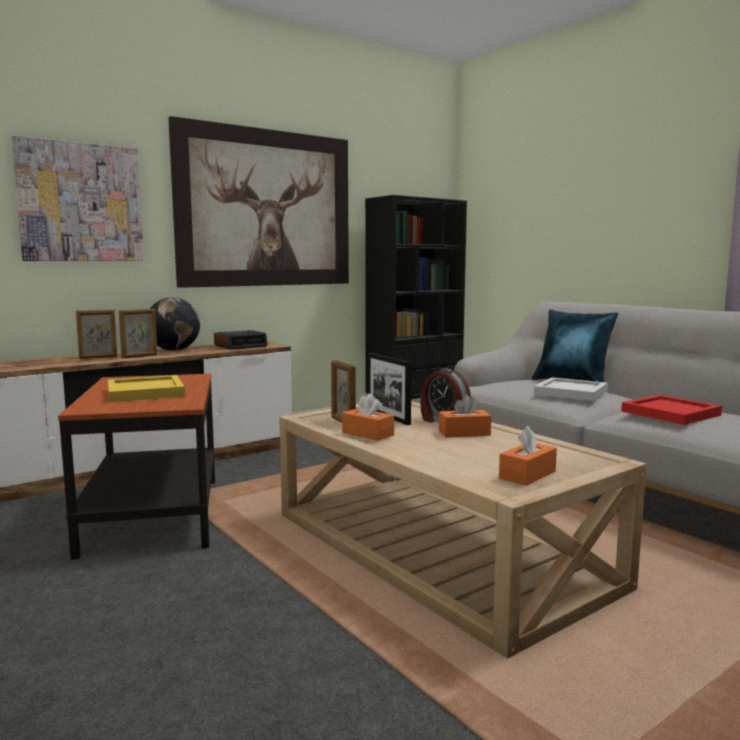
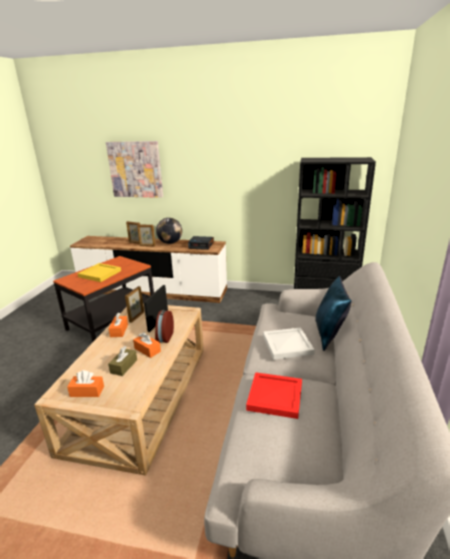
camera: 50 degrees right, 15 degrees up
picture [168,116,349,288] -> none
none -> brown tissue box [108,346,137,376]

